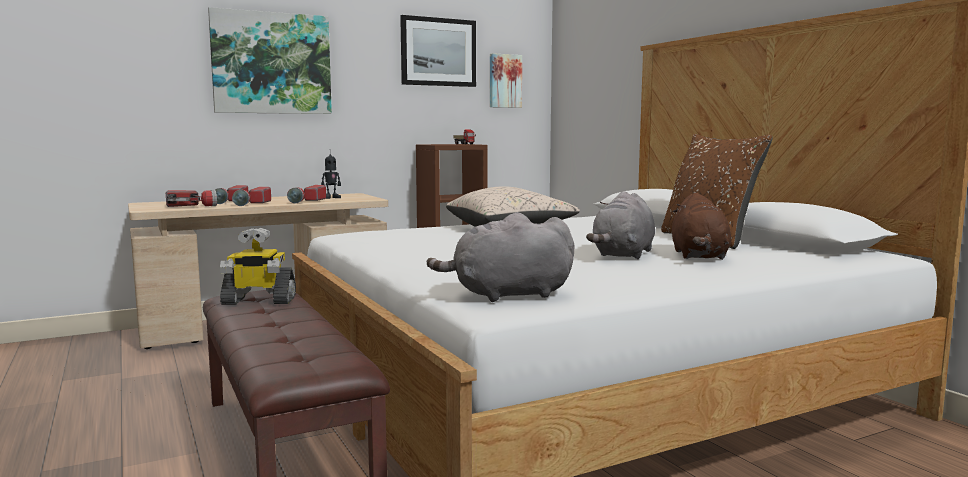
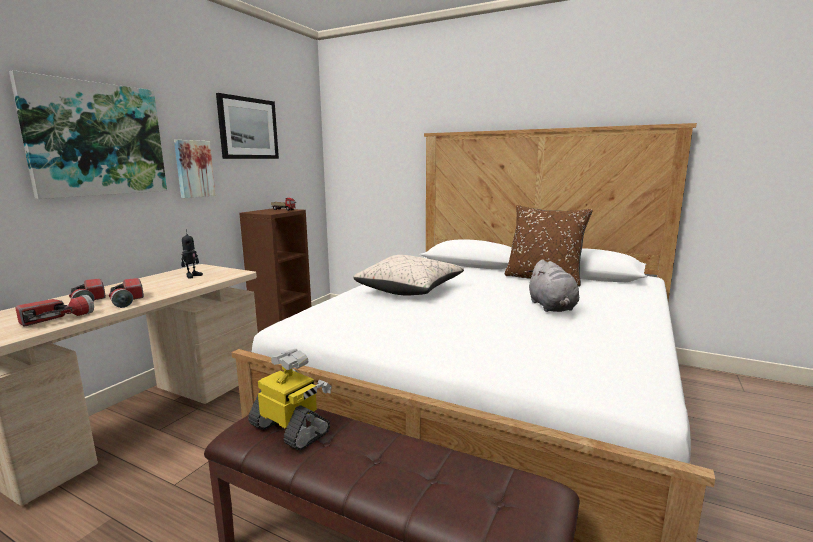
camera: 35 degrees left, 5 degrees up
toy robot [220,228,296,305] -> toy robot turned 105 degrees counterclockwise [248,349,332,450]
flashlight [287,185,326,203] -> none
grey plush toy [427,212,575,302] -> none
picture [490,53,522,108] -> picture moved to [174,140,216,198]
brown plush toy [672,193,731,260] -> none

